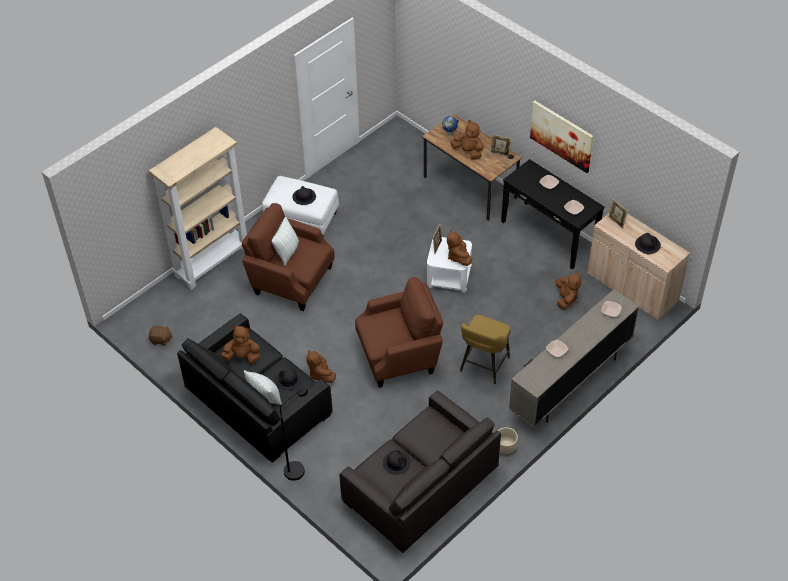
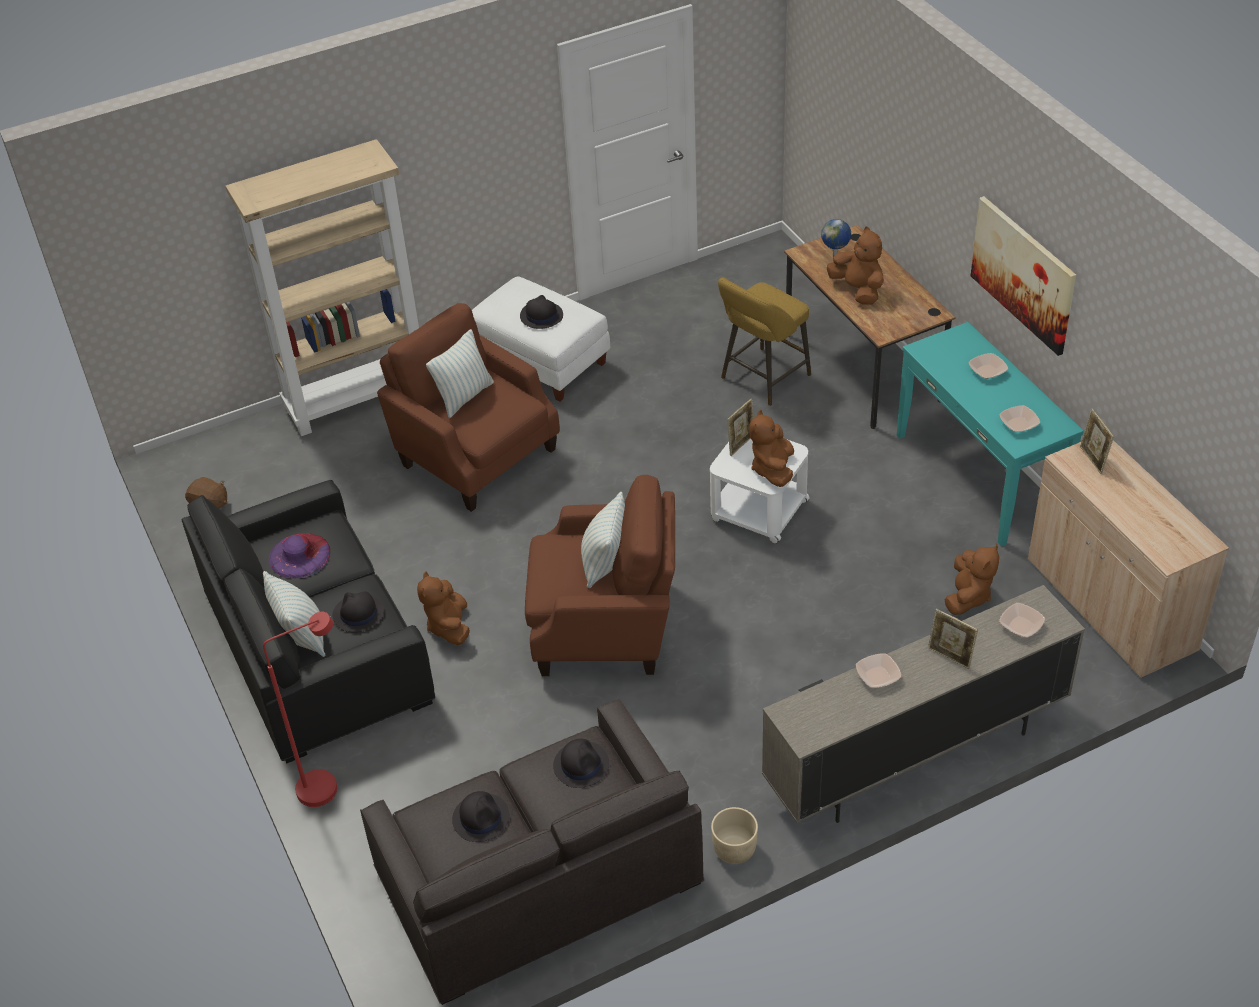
camera: 20 degrees right, 5 degrees down
brown plush toy [220,326,260,364] -> purple hat [269,533,330,579]
black floor lamp [280,384,308,481] -> red floor lamp [263,612,337,807]
yellow stool [460,315,511,384] -> yellow stool moved to [718,277,811,406]
picture frame [490,134,511,157] -> picture frame moved to [928,609,978,669]
black console table [501,159,604,270] -> turquoise console table [897,322,1084,546]
black hat [635,233,661,254] -> black hat moved to [553,739,609,788]
none -> pillow [581,492,625,588]

